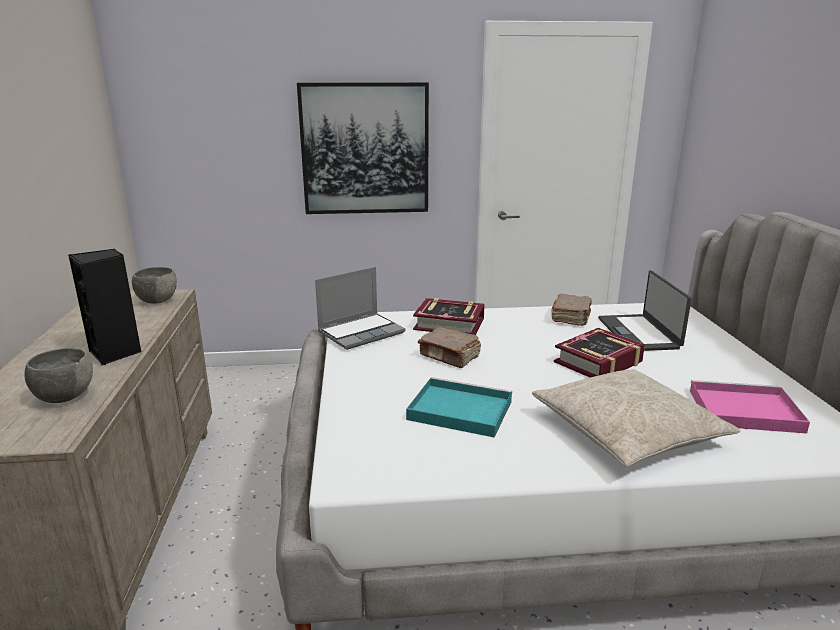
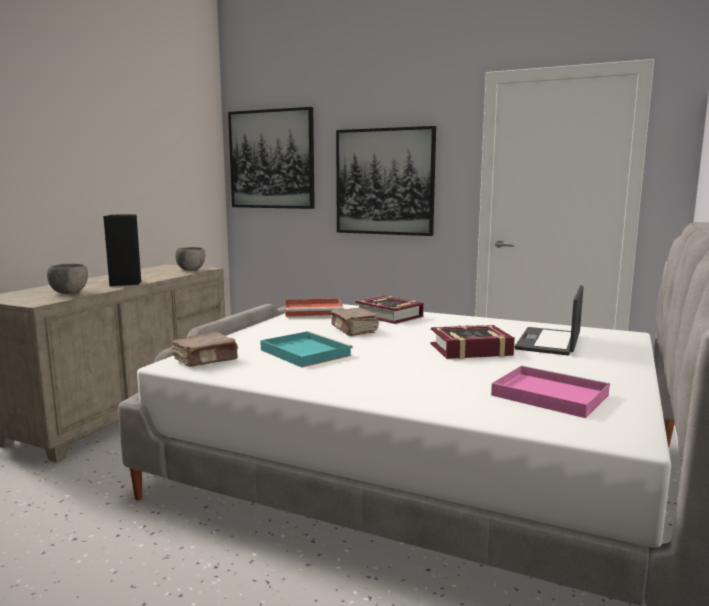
camera: 30 degrees right, 10 degrees down
laptop [315,267,406,350] -> red tray [285,298,344,317]
beige pillow [532,370,740,467] -> none
brown book [551,293,592,326] -> brown book moved to [172,332,238,367]
none -> picture [228,107,315,209]

